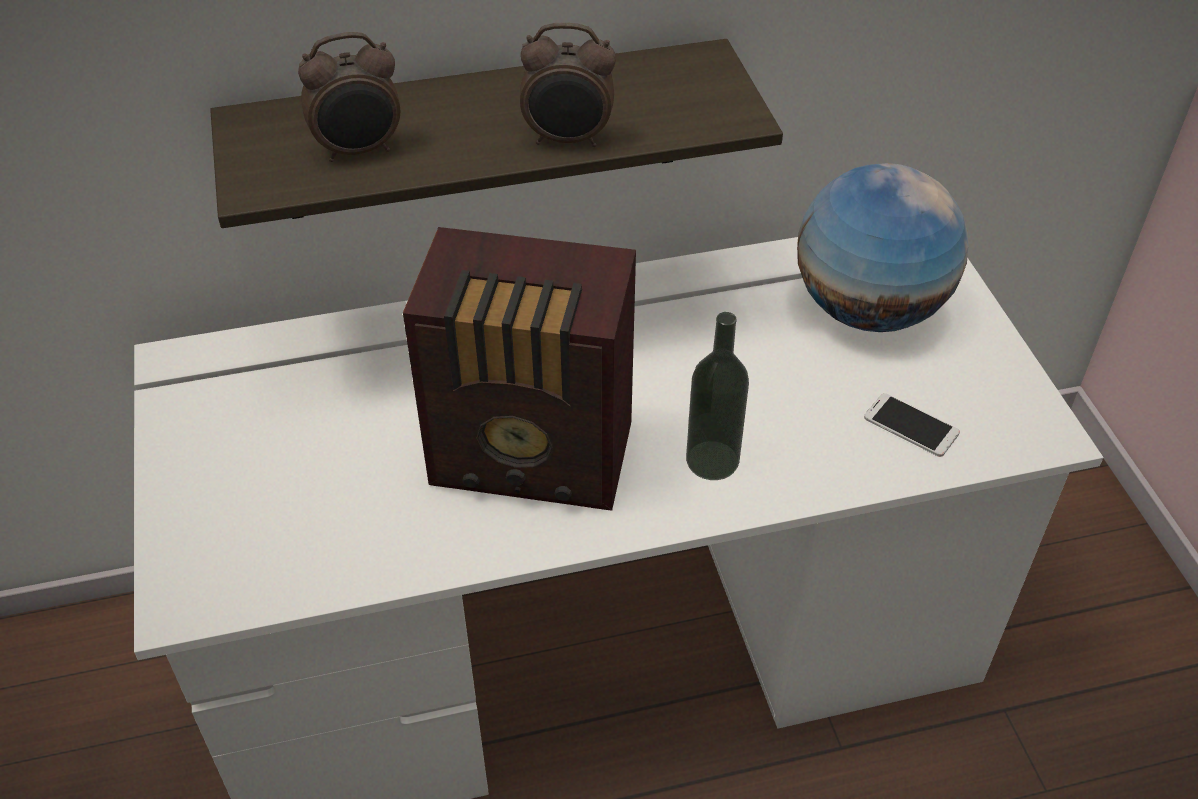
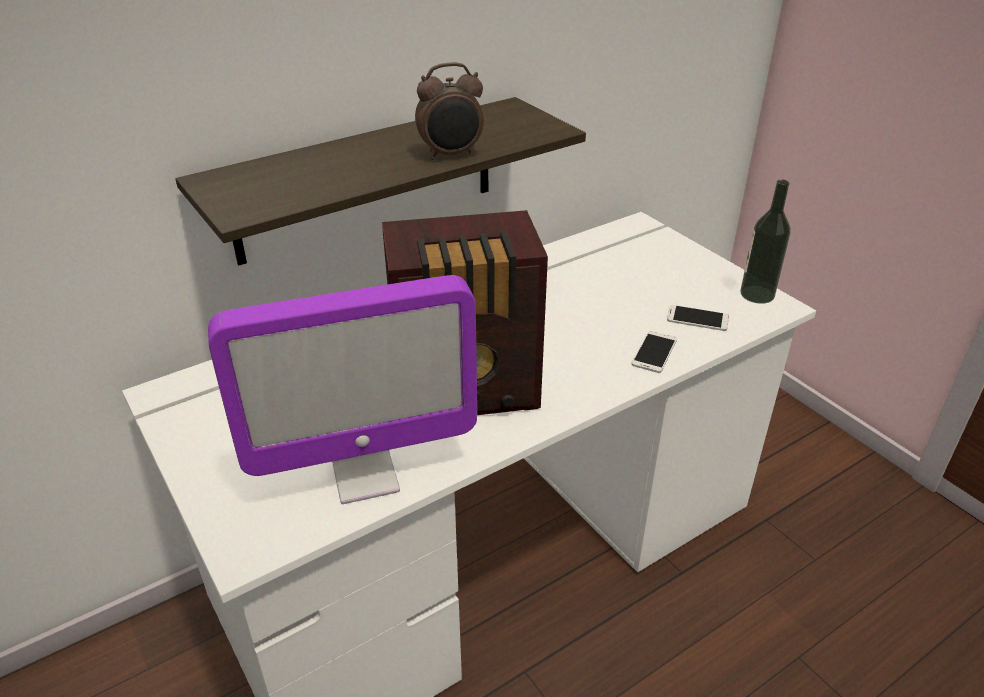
camera: 20 degrees left, 10 degrees down
alarm clock [298,32,400,162] -> none
bottle [686,312,749,480] -> bottle moved to [741,180,790,304]
globe [797,163,968,332] -> none
none -> monitor [208,275,477,504]
none -> phone [632,331,677,373]

